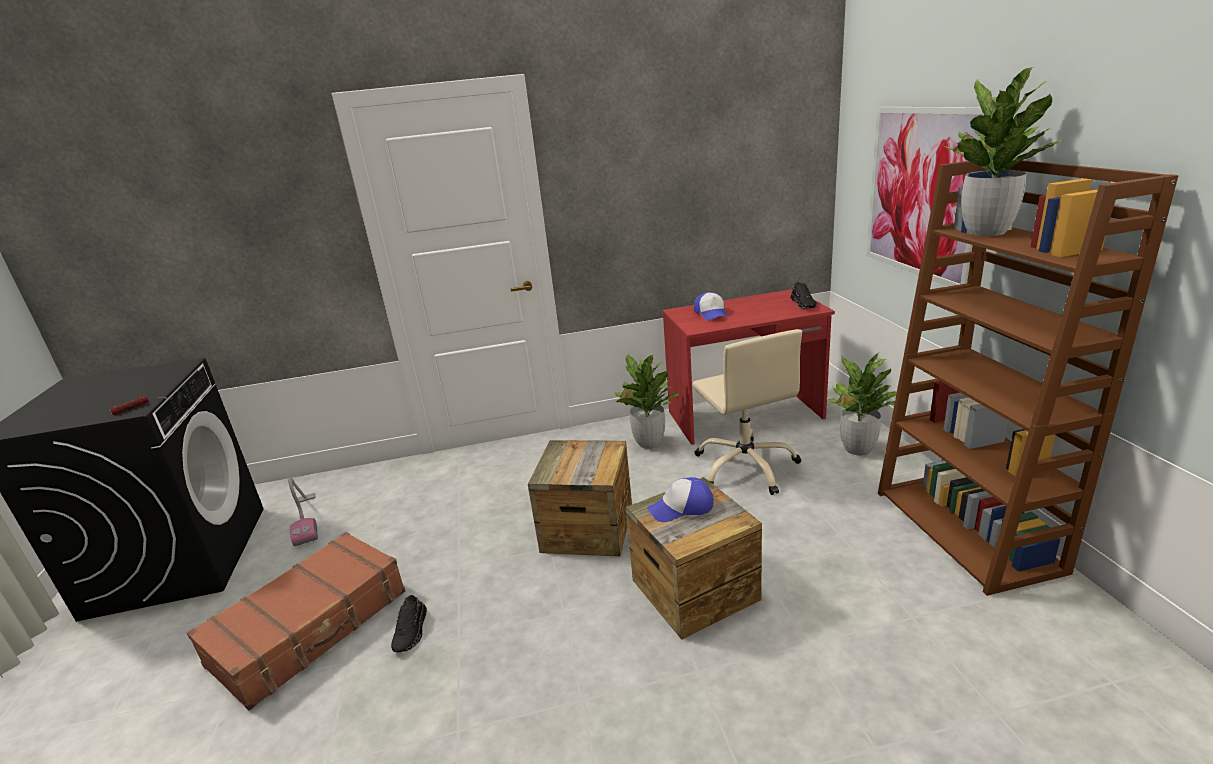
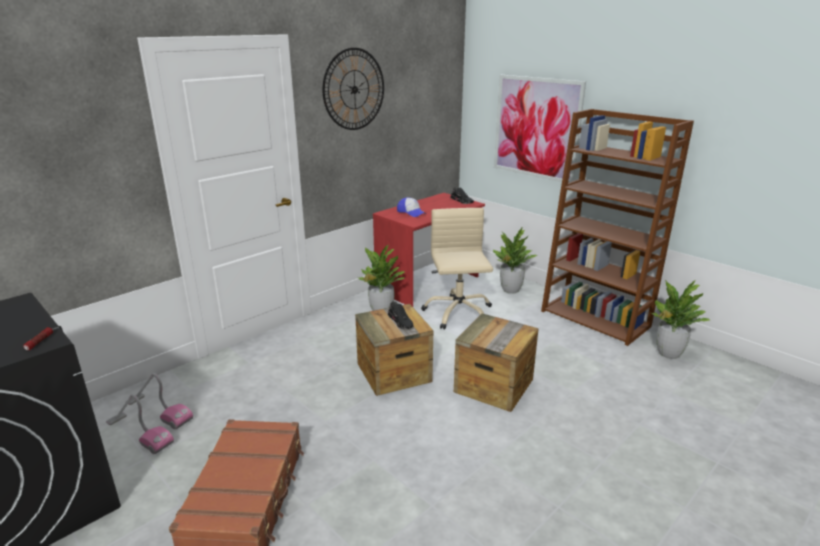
camera: 35 degrees left, 0 degrees up
black shoe [391,595,427,652] -> black shoe moved to [388,301,414,329]
cap [647,477,714,522] -> none
beige office chair [692,329,802,495] -> beige office chair turned 135 degrees counterclockwise [421,208,493,330]
potted plant [942,67,1064,236] -> potted plant moved to [651,280,710,359]
none -> vacuum cleaner [126,373,193,429]
none -> wall clock [322,48,384,130]

